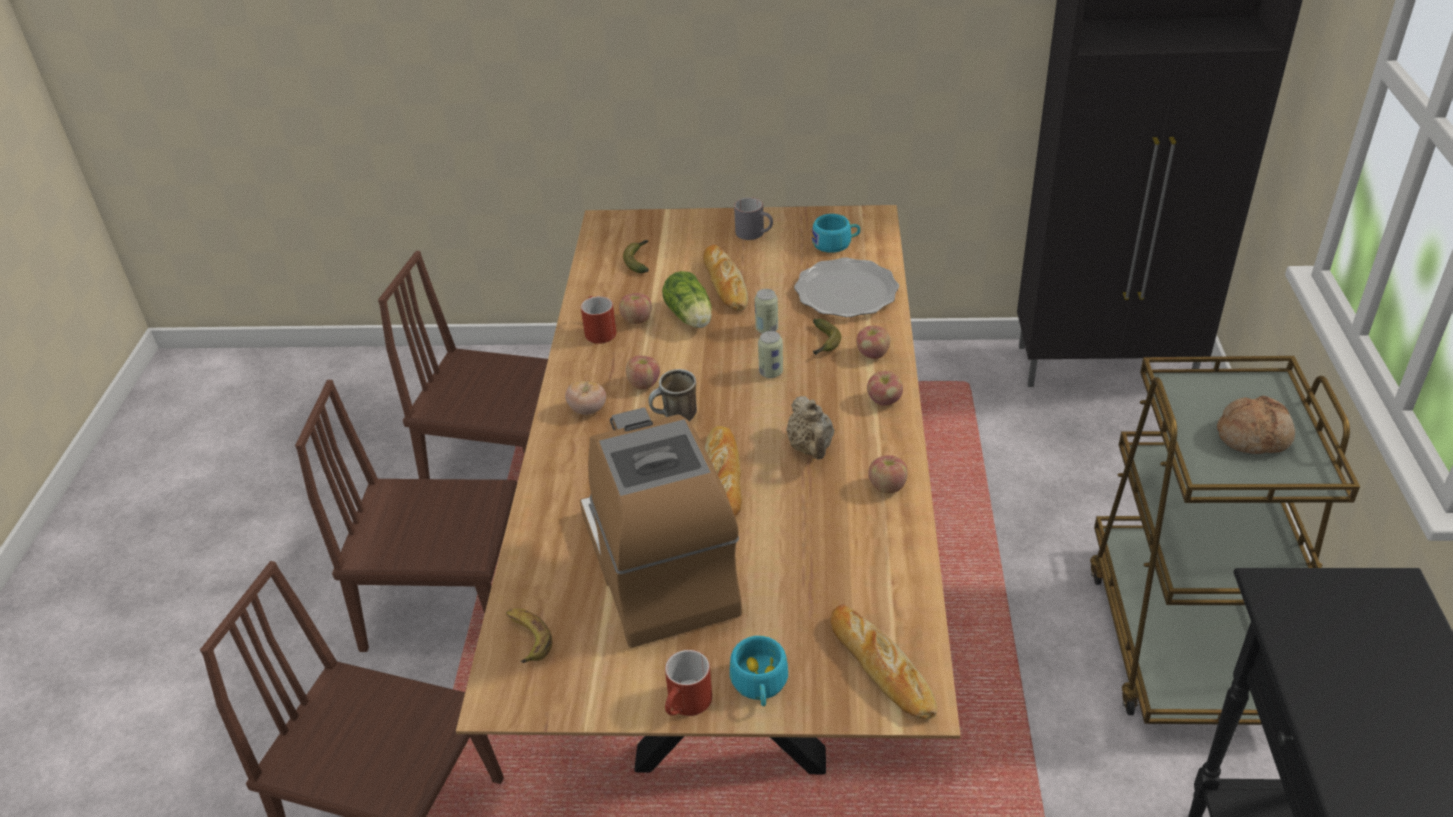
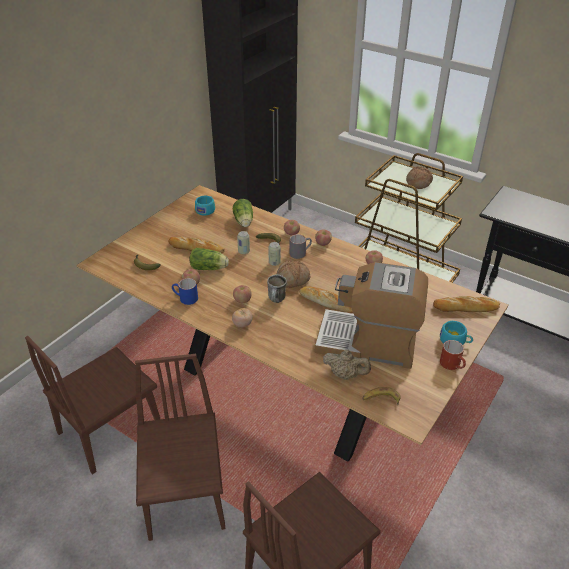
camera: 60 degrees left, 0 degrees up
brown chair [295,380,517,652] -> brown chair turned 135 degrees clockwise [135,354,225,541]
red mug [581,296,616,344] -> blue mug [172,278,198,305]
grey mug [734,197,773,240] -> grey mug moved to [289,234,312,259]
beige teapot [786,396,834,459] -> beige teapot moved to [323,349,371,380]
plate [794,258,899,317] -> lettuce [233,199,253,227]
none -> bread [277,260,310,288]

